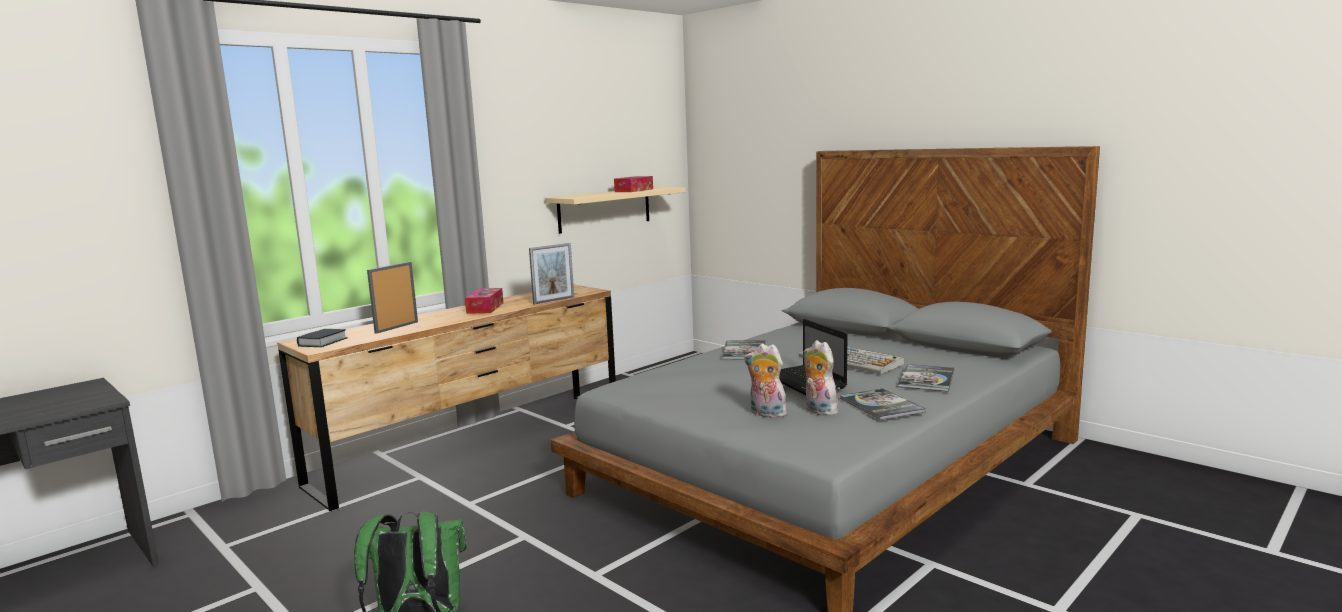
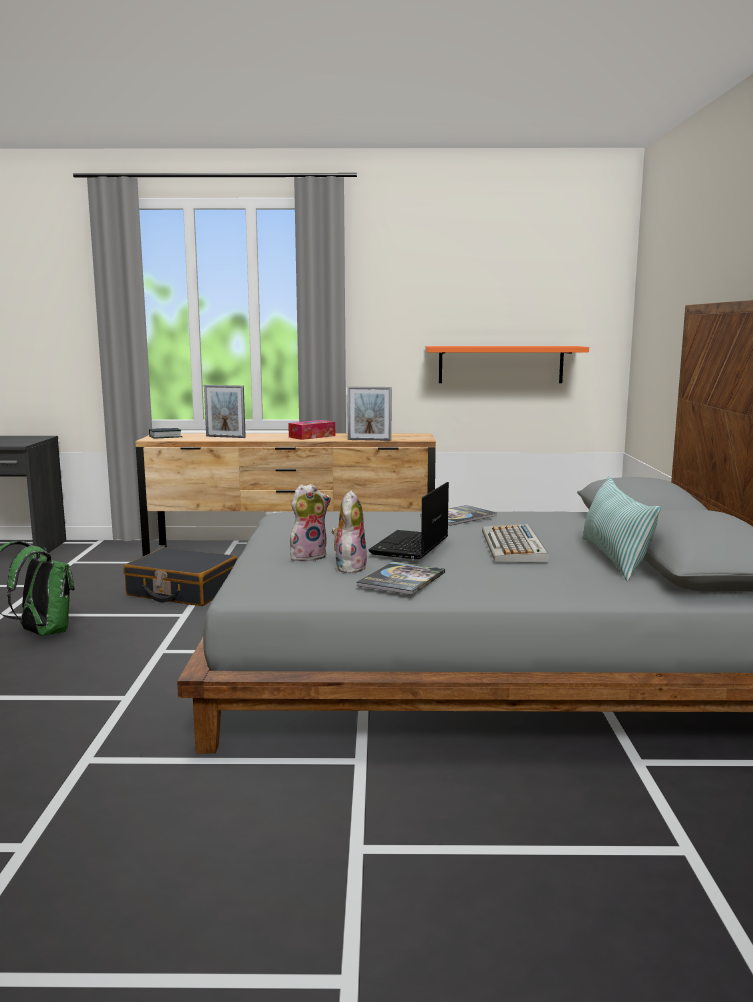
camera: 45 degrees right, 0 degrees up
picture frame [367,262,418,334] -> picture frame turned 150 degrees counterclockwise [204,385,246,438]
beige shelf [545,187,686,234] -> orange shelf [425,346,589,383]
tissue box [614,176,653,192] -> none
plush toy [744,344,787,418] -> plush toy turned 75 degrees clockwise [290,484,331,561]
book [897,364,954,392] -> none
none -> black suitcase [123,547,237,606]
none -> pillow [582,476,661,581]

